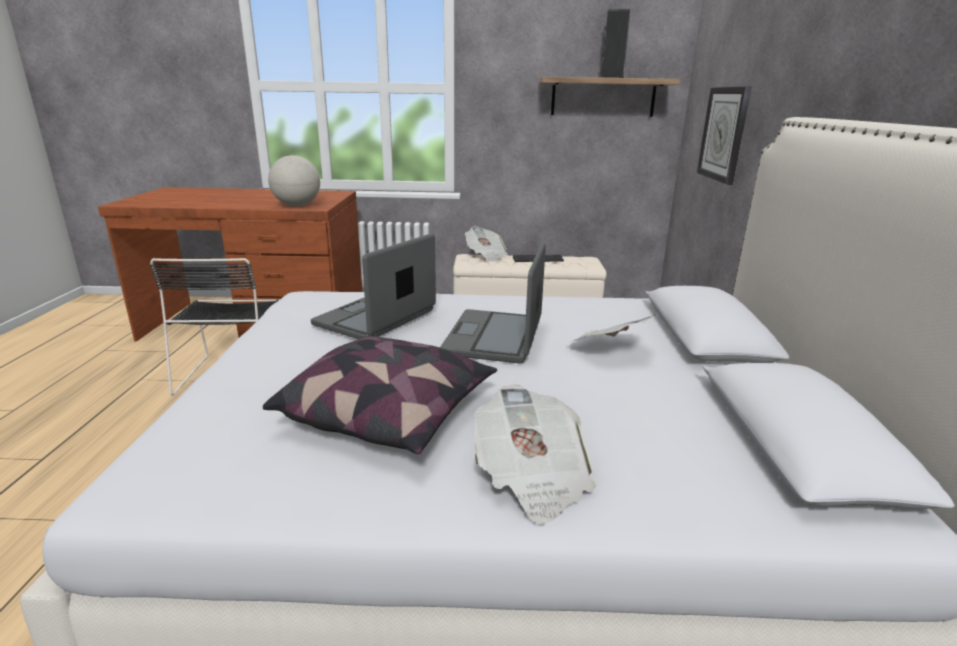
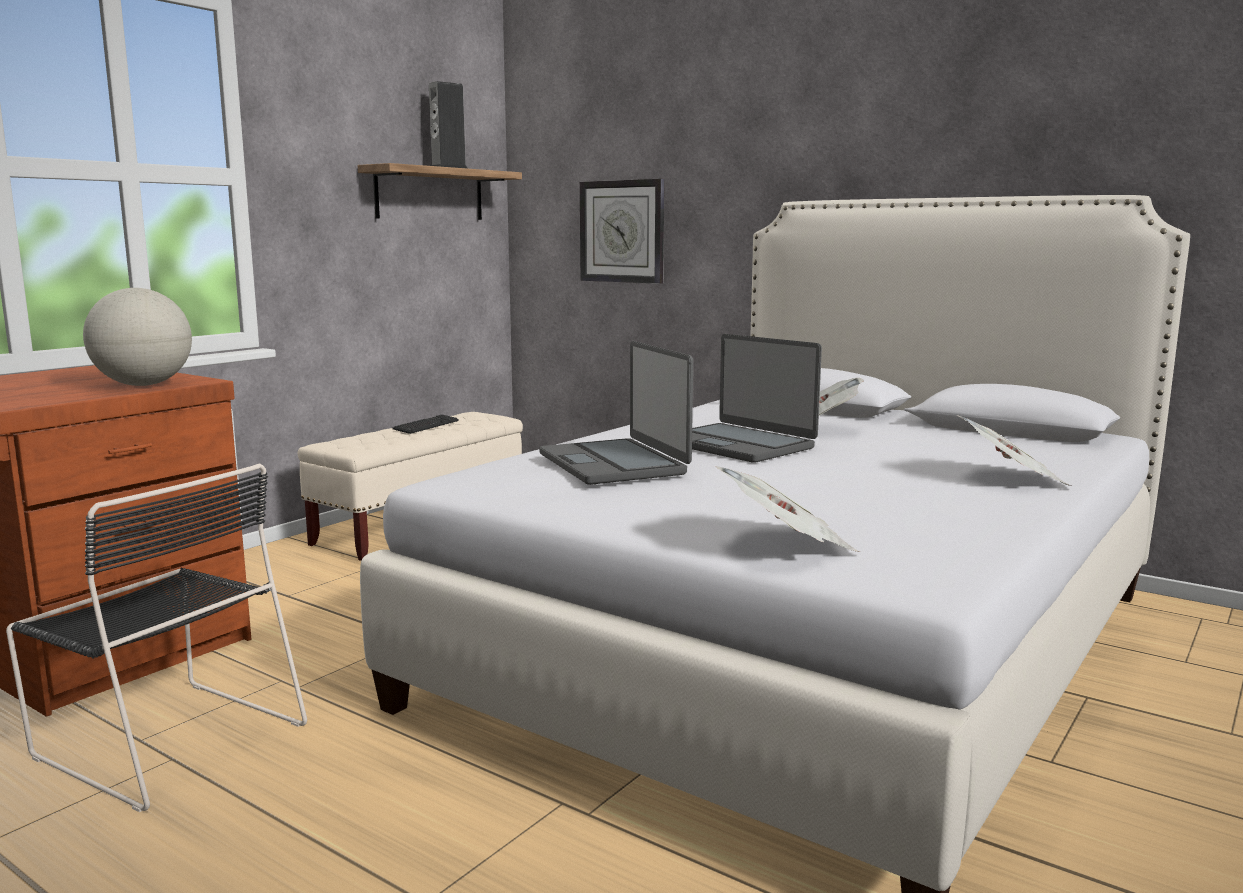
camera: 55 degrees left, 10 degrees down
pillow [263,336,497,454] -> none
newspaper [465,226,508,262] -> newspaper moved to [715,466,860,552]

